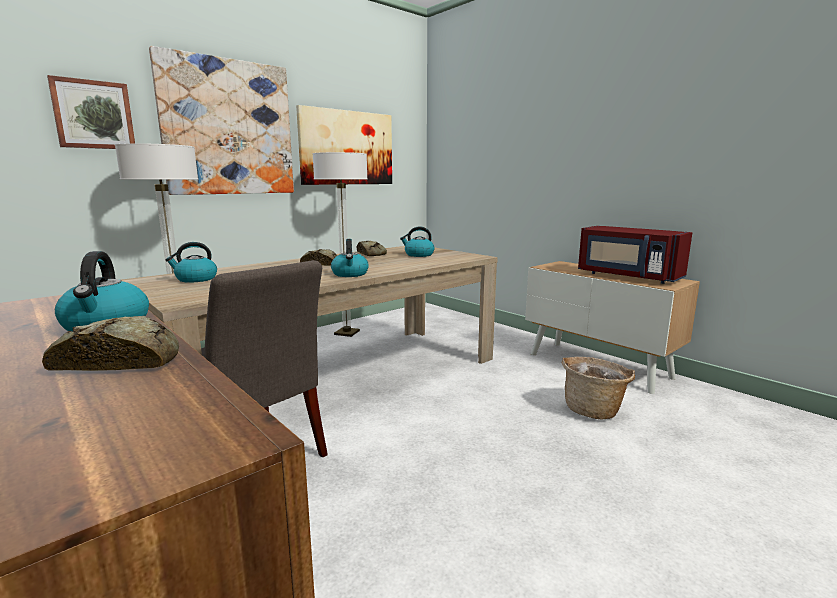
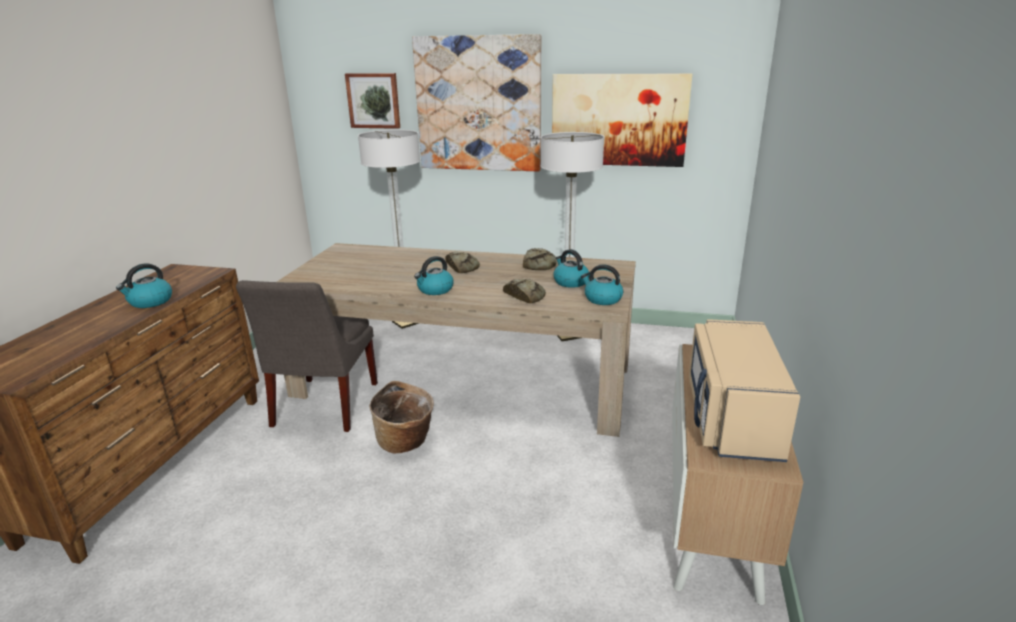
camera: 55 degrees right, 10 degrees up
bread [42,316,179,371] -> bread moved to [503,279,546,303]
kettle [165,242,217,283] -> kettle moved to [581,264,623,305]
basket [561,357,635,420] -> basket moved to [369,381,434,454]
red microwave [578,226,692,284] -> beige microwave [689,319,800,462]

